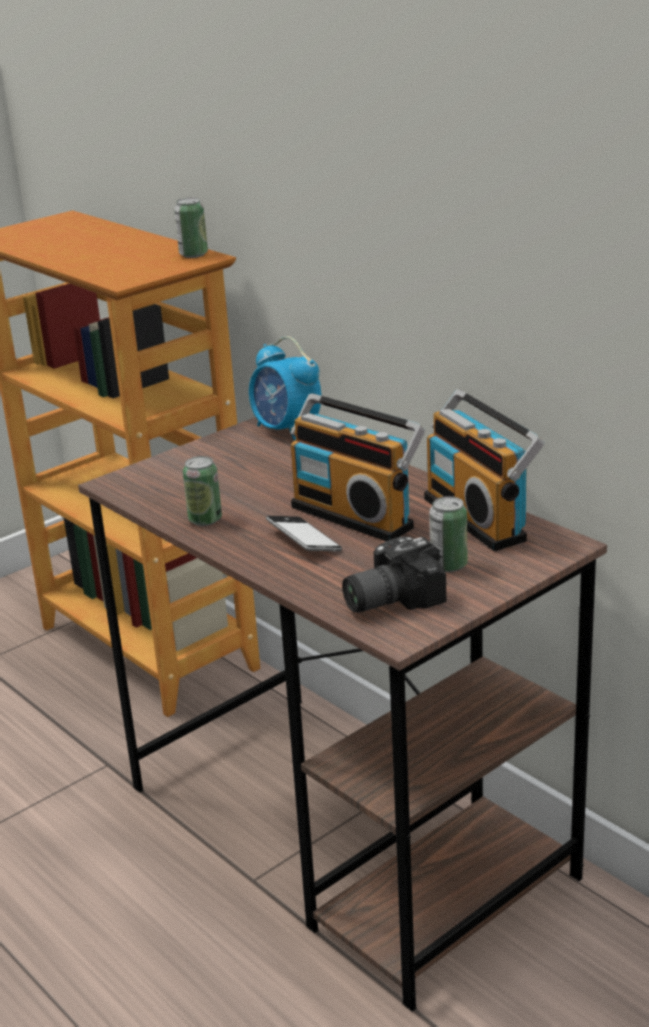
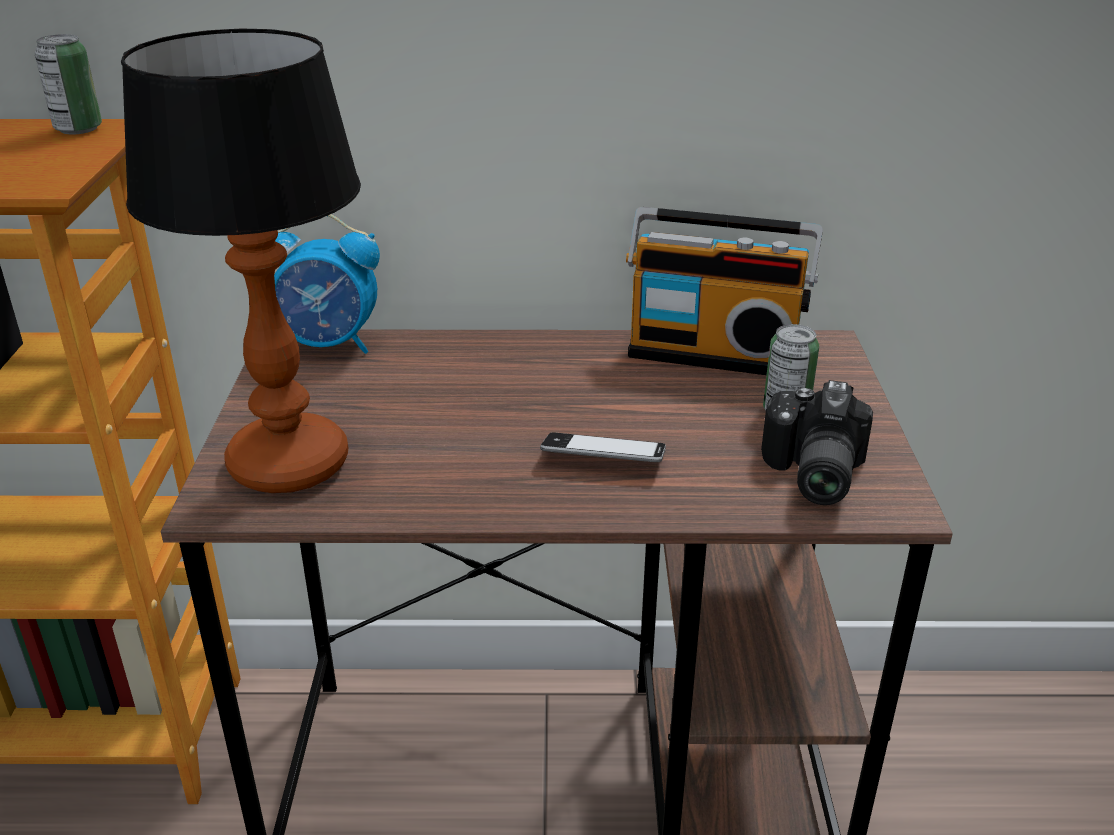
camera: 50 degrees left, 5 degrees up
can [183,456,222,526] -> none
radio [290,393,425,541] -> none
none -> table lamp [121,28,361,493]

